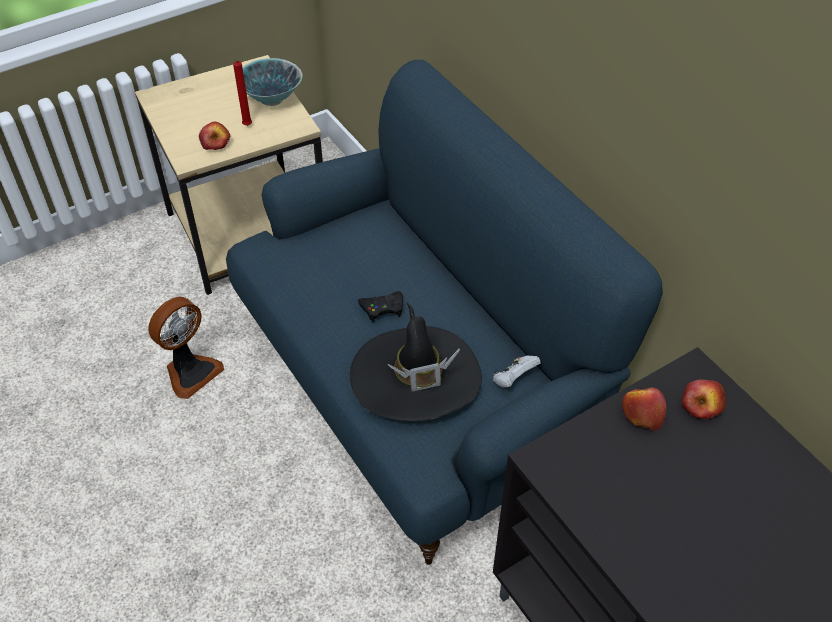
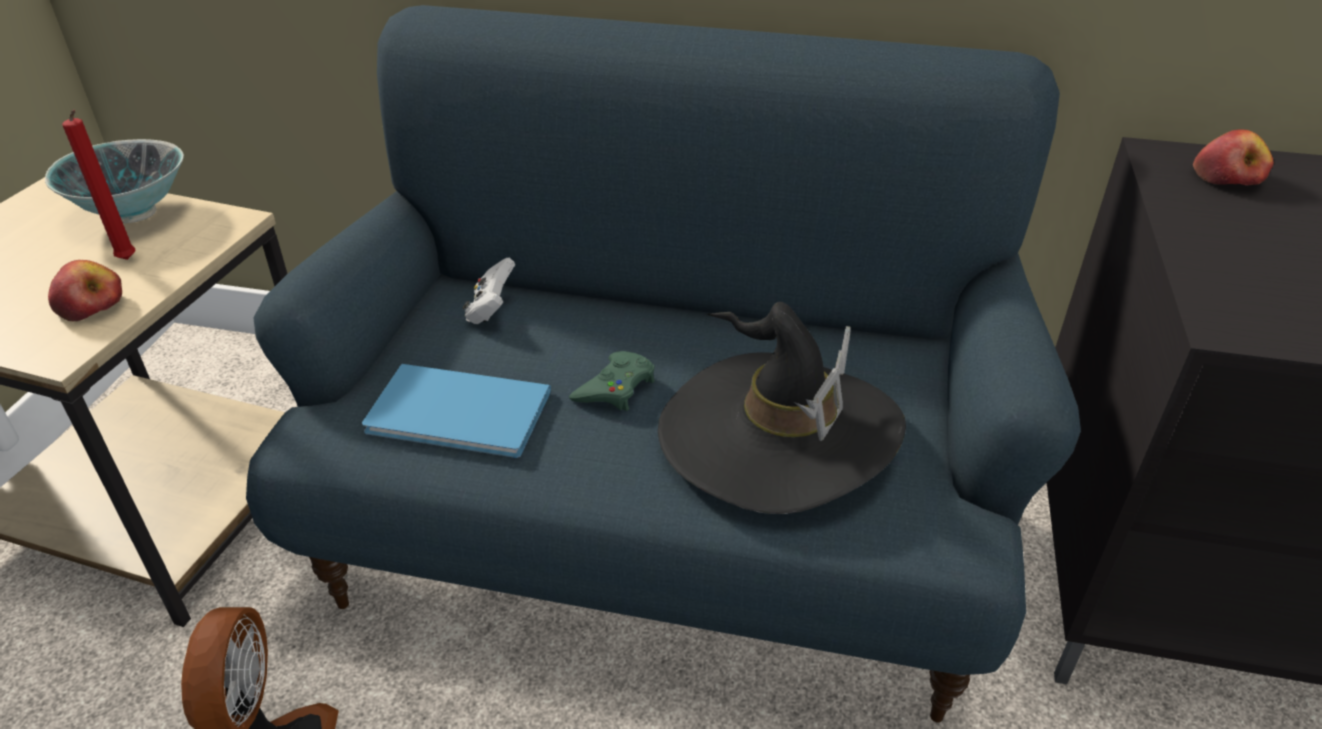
camera: 45 degrees left, 10 degrees down
black game controller [358,291,403,322] -> green game controller [569,351,655,411]
white game controller [493,356,541,387] -> white game controller moved to [463,258,515,324]
apple [622,388,666,431] -> none
none -> blue book [362,364,551,458]

